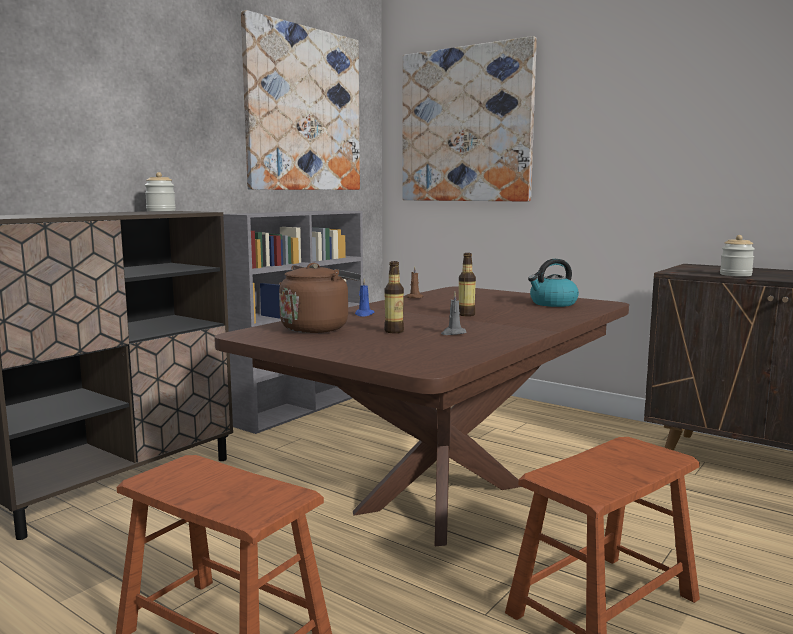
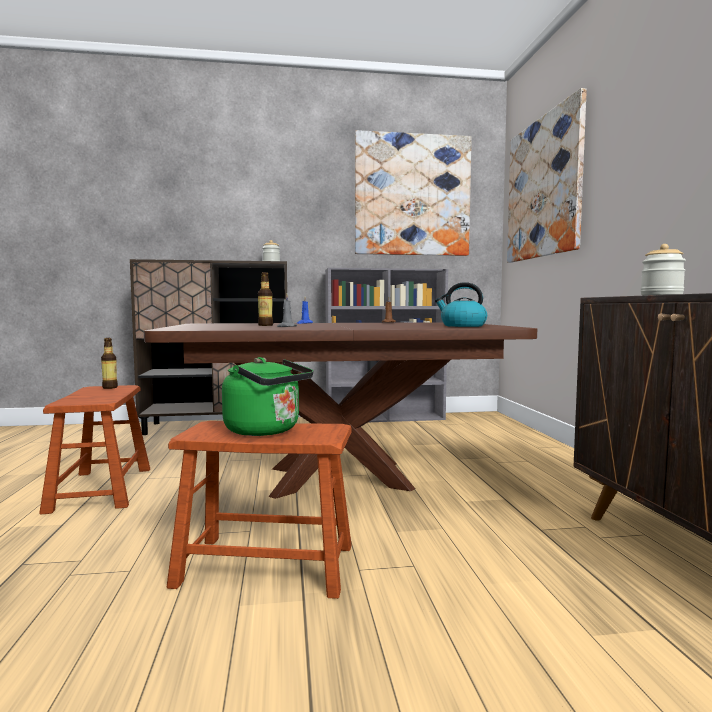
camera: 45 degrees right, 5 degrees down
brown kettle [279,263,361,333] -> none
bottle [459,253,476,316] -> bottle moved to [101,338,118,389]
none -> green kettle [222,357,313,436]

